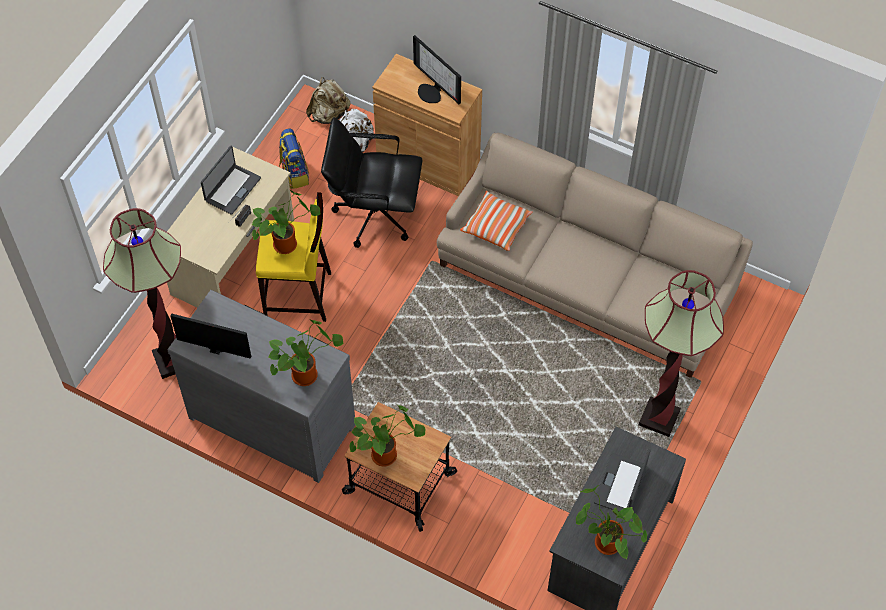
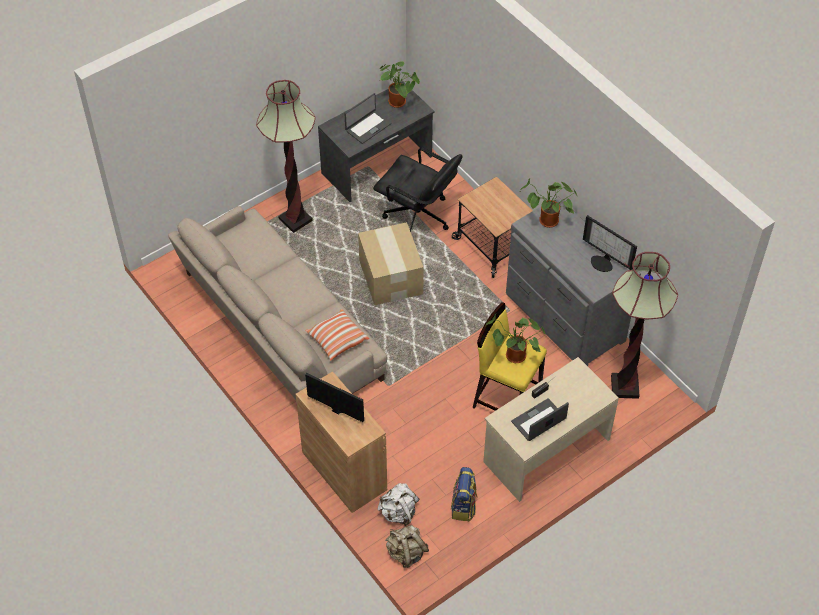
camera: 155 degrees left, 5 degrees down
black office chair [321,117,422,248] -> black office chair moved to [373,147,462,232]
potted plant [350,405,425,467] -> none
monitor [413,35,461,104] -> monitor turned 45 degrees counterclockwise [305,373,364,422]
none -> cardboard box [358,222,424,305]

